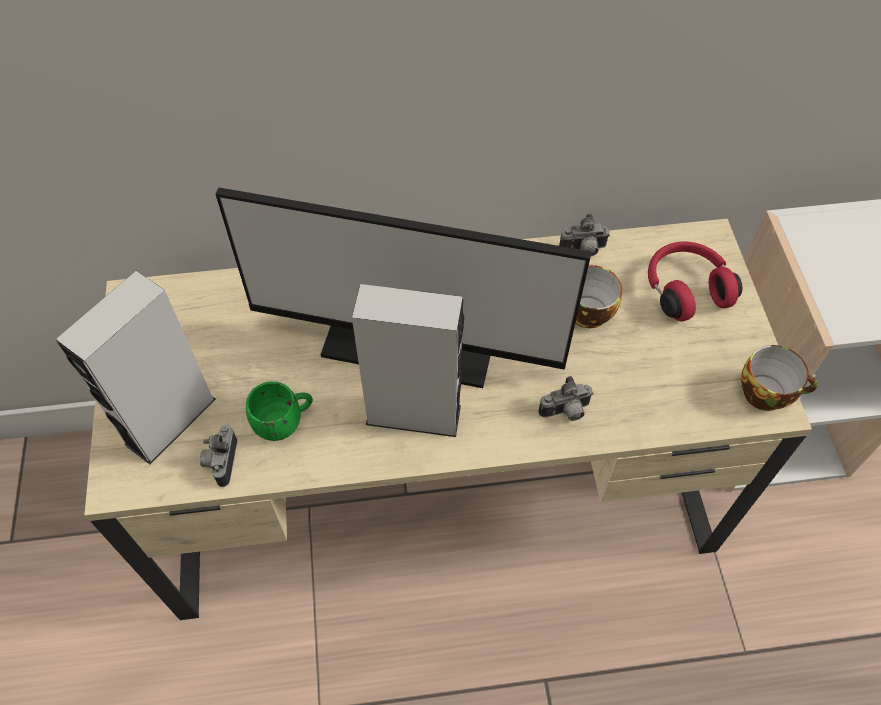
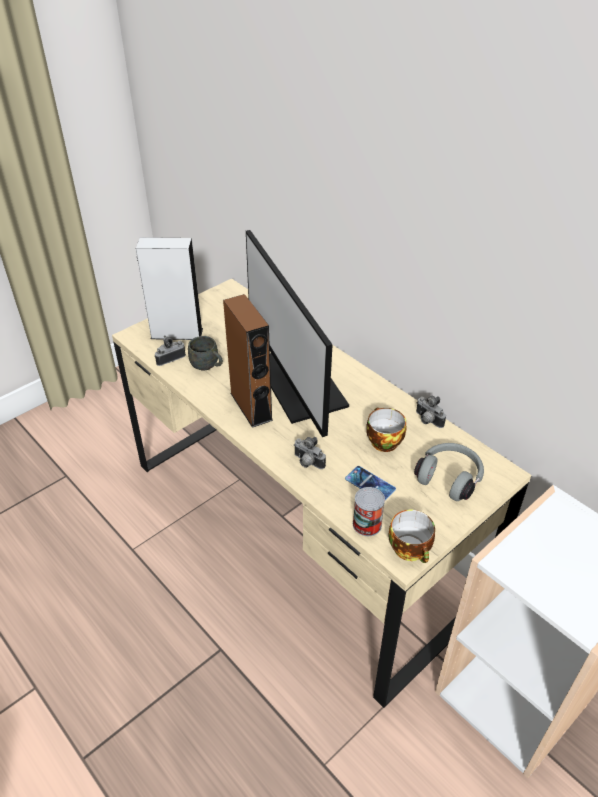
camera: 55 degrees right, 15 degrees down
green mug [246,381,313,441] -> grey mug [188,336,223,371]
grey speaker [352,284,464,437] -> brown speaker [223,294,273,428]
red headphones [648,241,742,321] -> grey headphones [414,443,484,501]
none -> phone [345,466,396,500]
none -> can [353,487,385,536]

